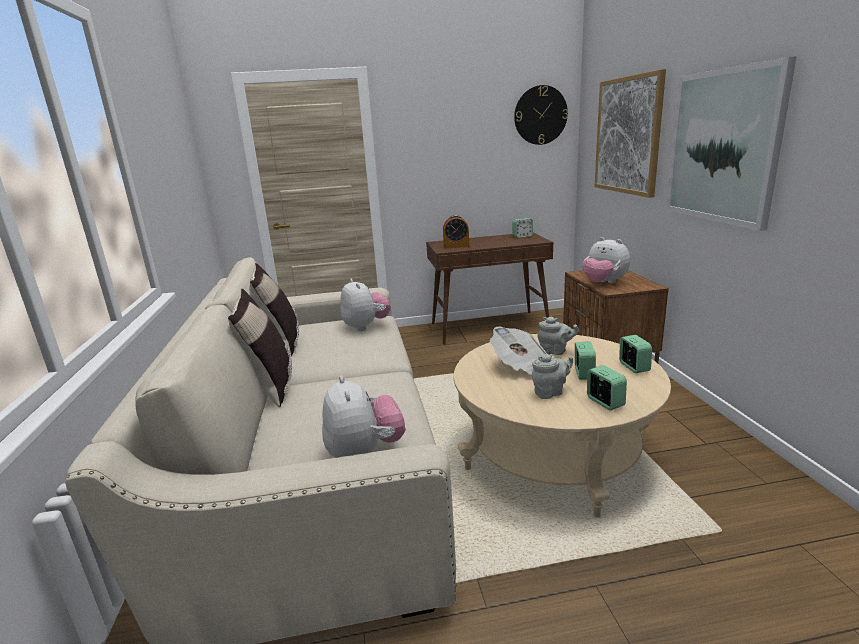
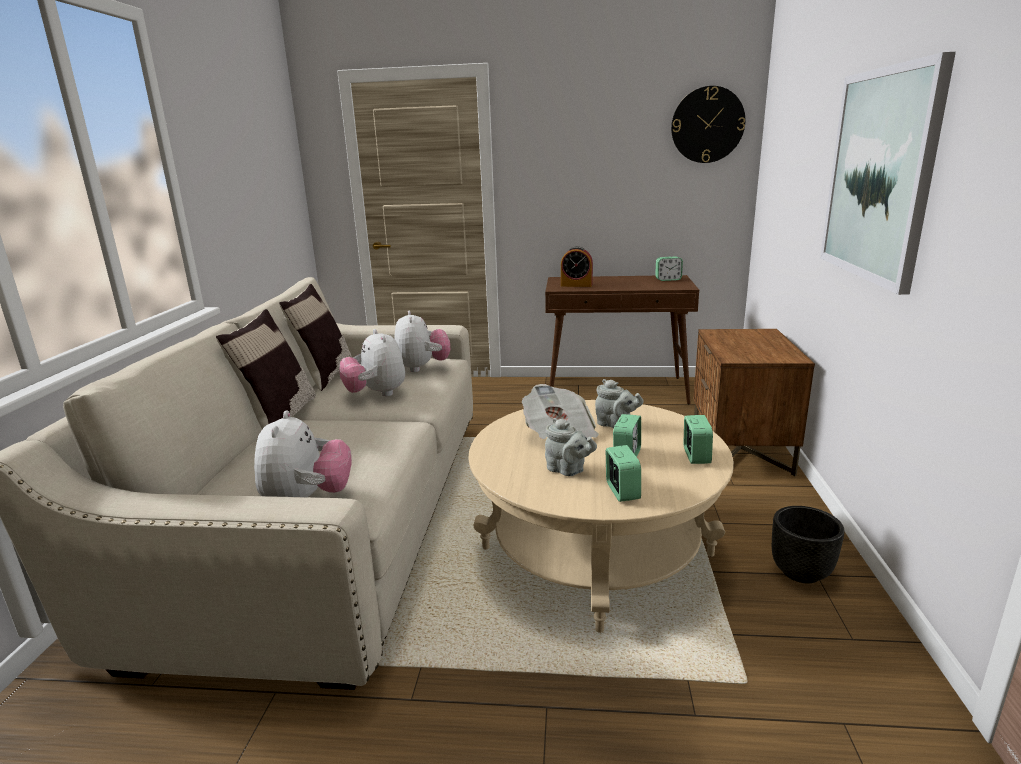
camera: 15 degrees right, 0 degrees up
grey teapot [532,354,573,399] -> grey teapot turned 45 degrees clockwise [545,418,597,476]
plush toy [582,237,630,284] -> plush toy moved to [340,329,405,396]
picture [595,69,666,198] -> none
none -> black planter [772,506,845,583]

